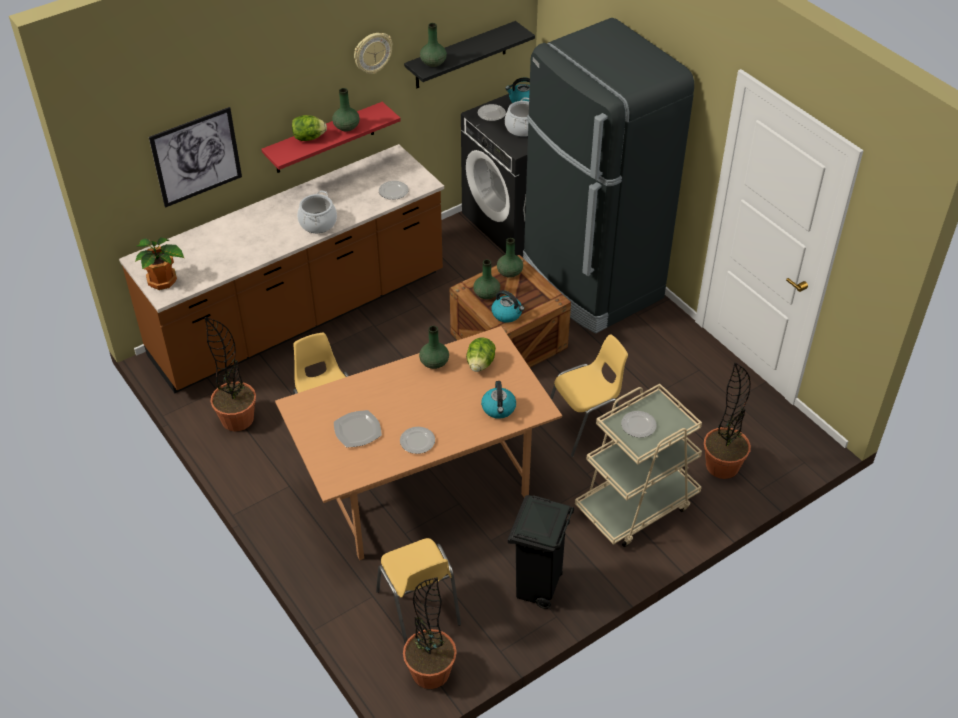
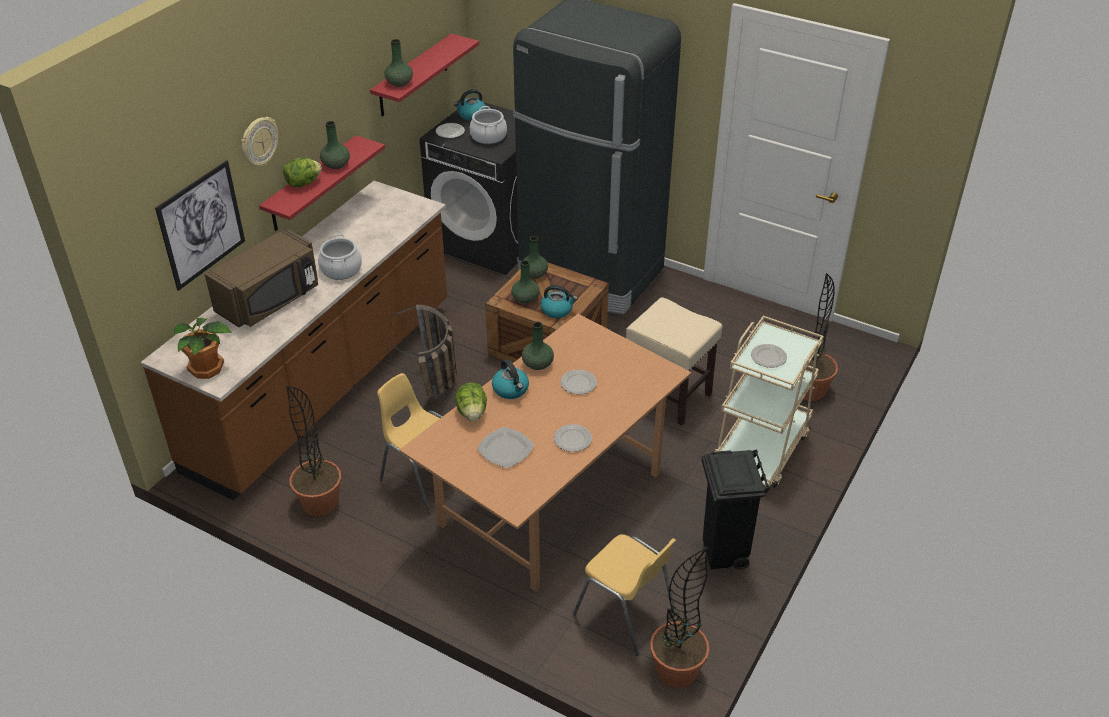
camera: 25 degrees left, 5 degrees down
wall clock [354,33,393,74] -> wall clock moved to [241,117,278,167]
plate [379,181,409,200] -> plate moved to [561,370,597,394]
black shelf [404,21,535,88] -> red shelf [370,33,479,117]
lettuce [466,338,496,372] -> lettuce moved to [455,383,487,421]
kettle [481,381,516,419] -> kettle moved to [492,359,529,399]
yellow chair [550,334,628,457] -> beige stool [626,297,722,425]
none -> brown microwave [205,228,318,327]
none -> basket [392,305,457,399]

